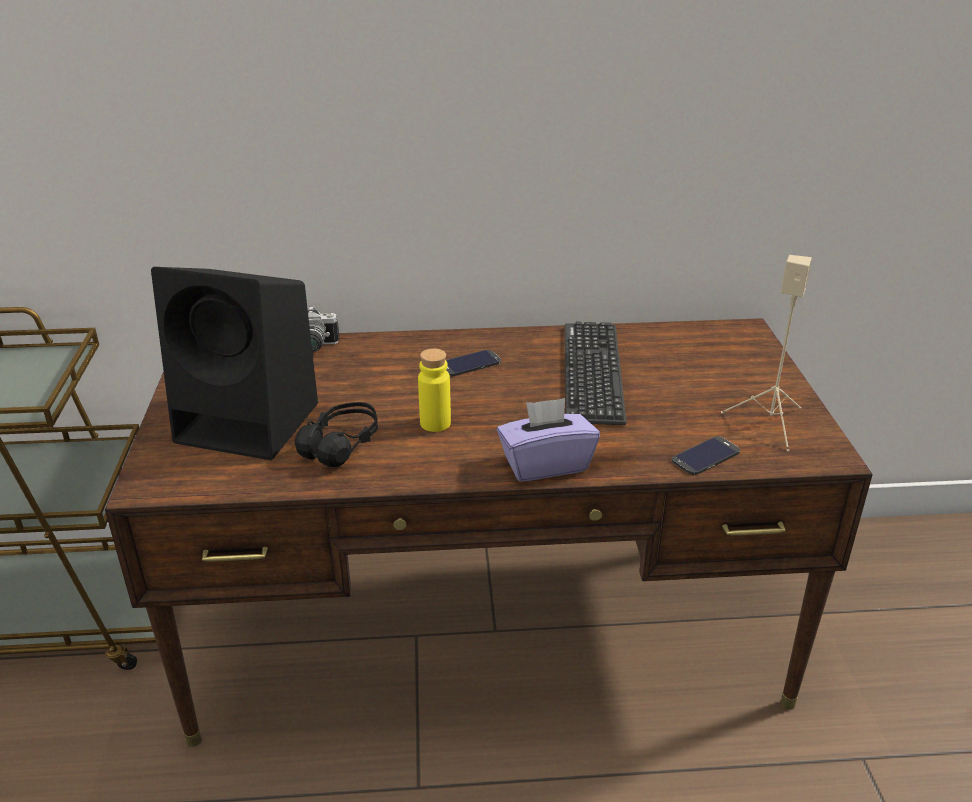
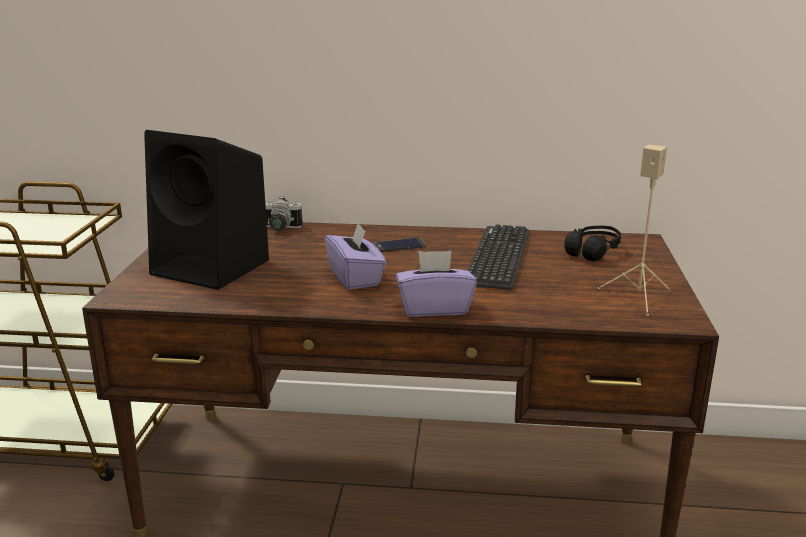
camera: 10 degrees right, 10 degrees down
black headphones [295,402,378,467] -> black headphones moved to [564,226,621,261]
yellow bottle [418,348,451,432] -> purple tissue box [325,223,386,290]
phone [672,436,740,475] -> none

